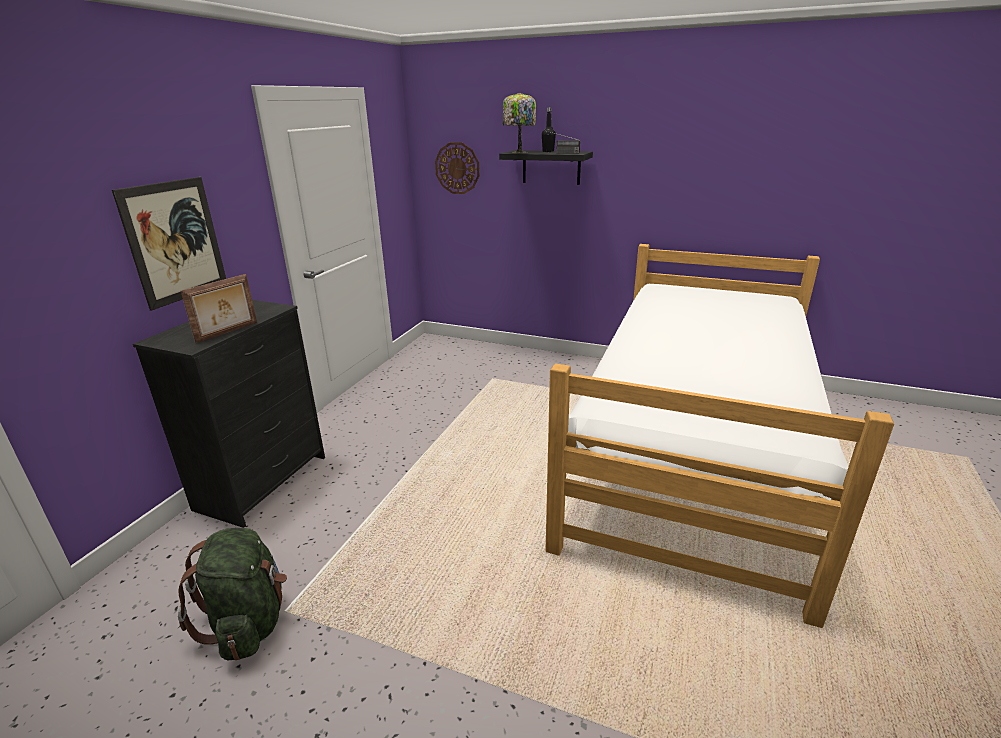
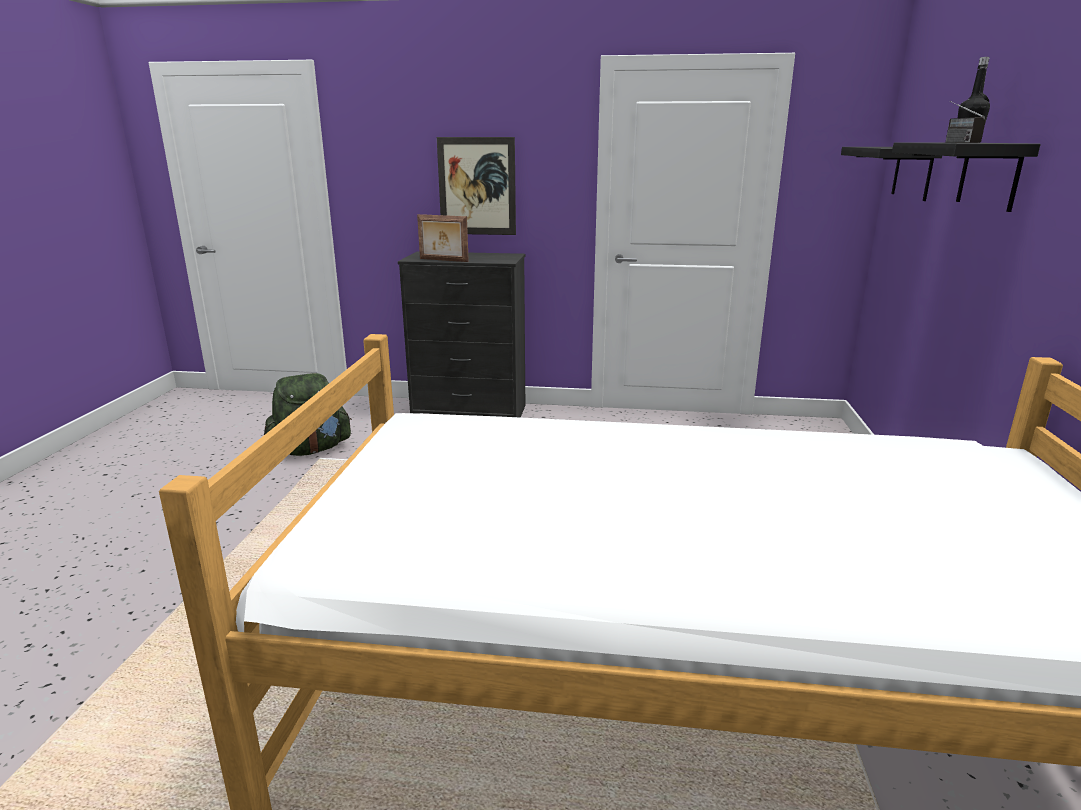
camera: 75 degrees right, 5 degrees down
wall clock [435,142,480,194] -> black shelf [841,147,942,201]
table lamp [503,92,536,153] -> none

